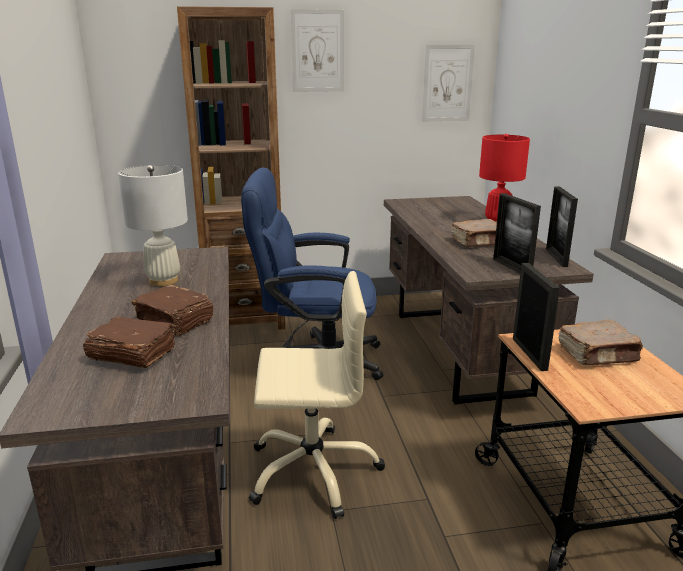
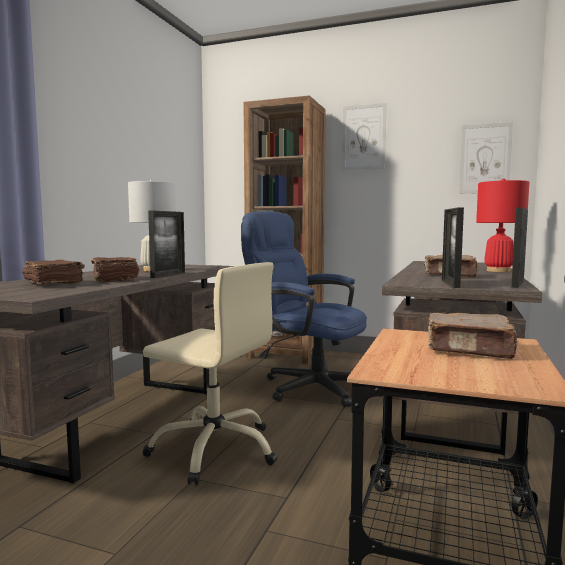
camera: 30 degrees right, 15 degrees down
picture frame [513,263,560,371] -> picture frame moved to [148,211,185,278]

